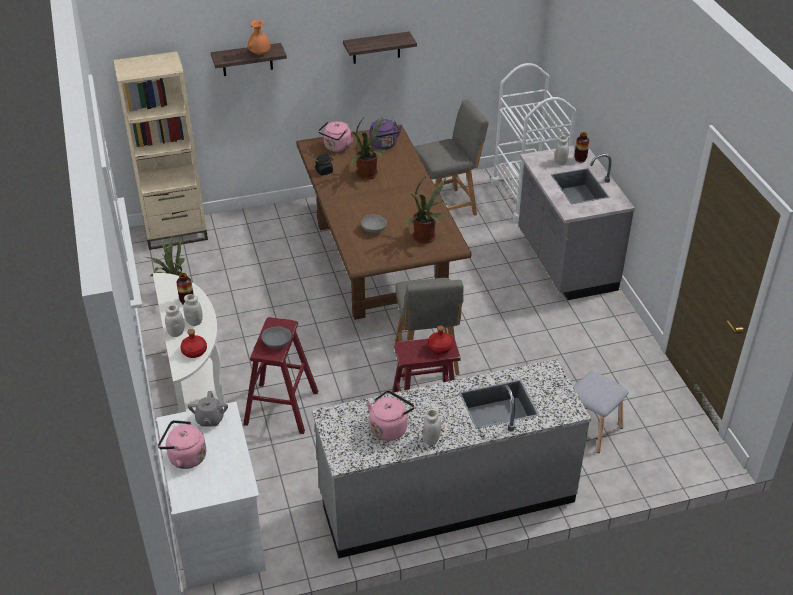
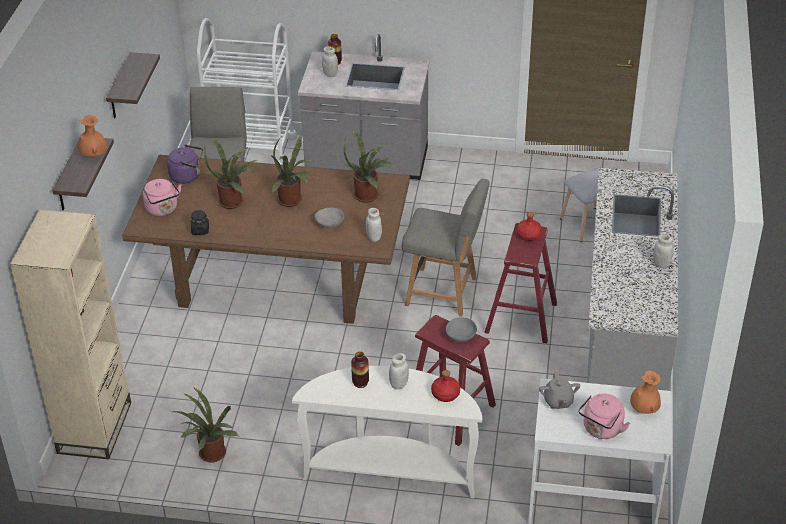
camera: 65 degrees left, 0 degrees up
white jar [165,304,185,337] -> white jar moved to [366,208,382,242]
grey teapot [188,391,228,427] -> grey teapot turned 60 degrees clockwise [539,372,580,409]
pink kettle [367,390,415,441] -> none
none -> potted plant [270,134,313,207]
none -> orange vase [630,371,661,414]

